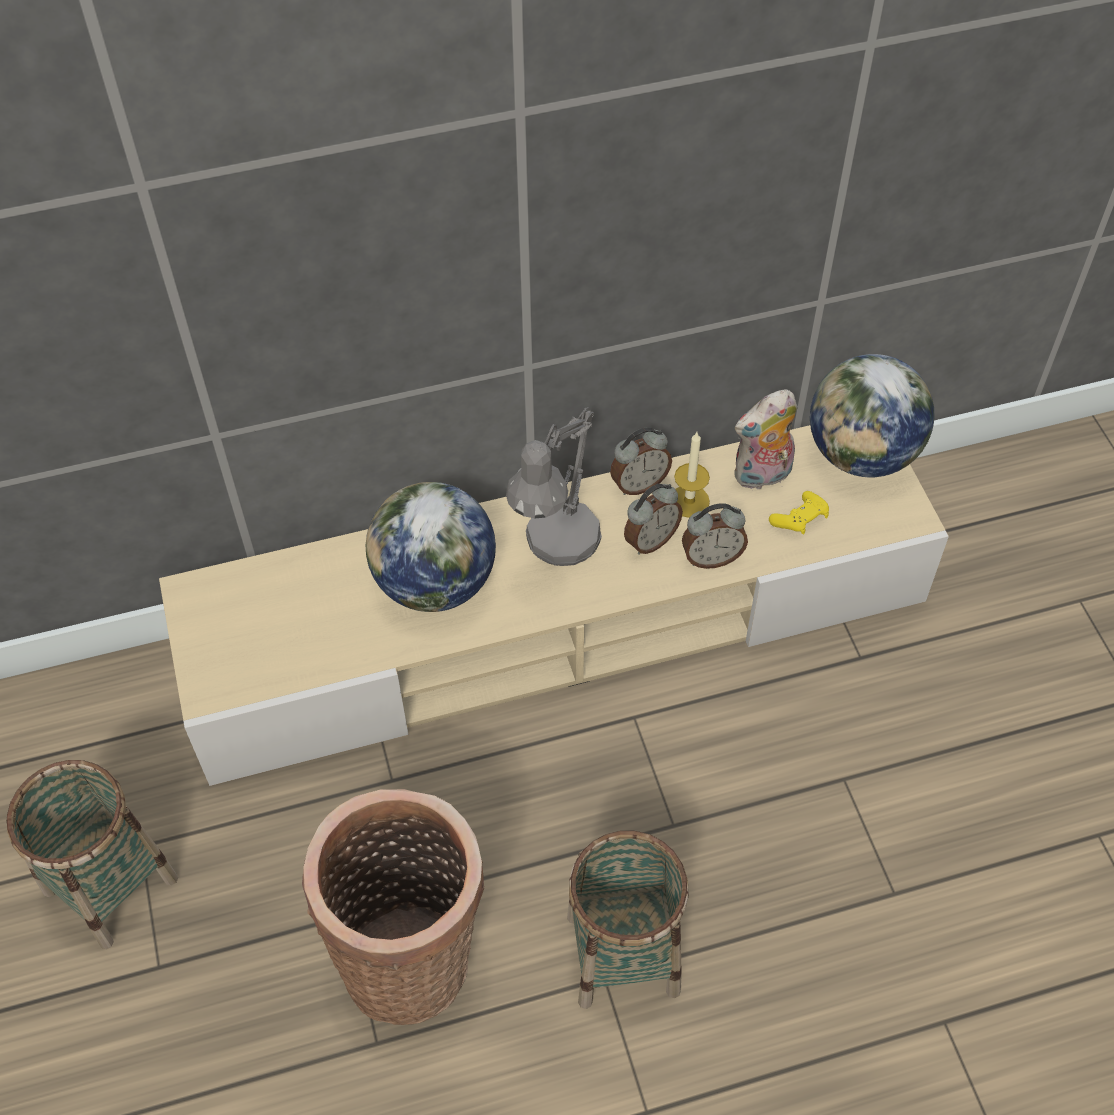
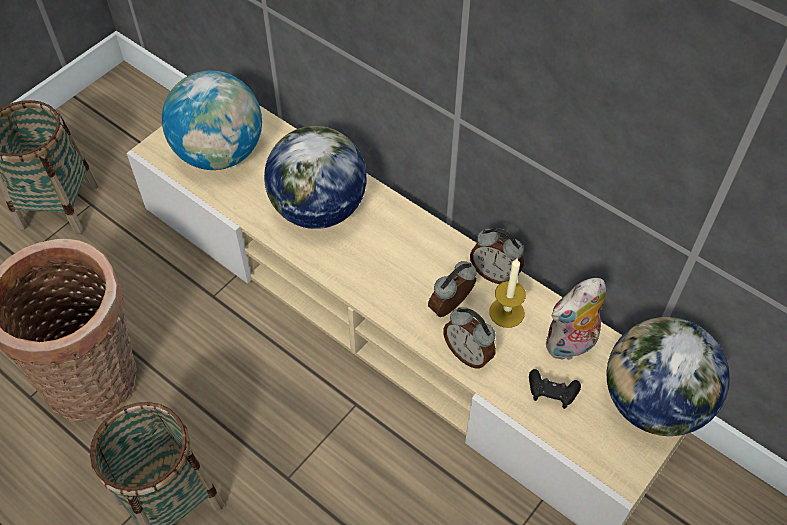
camera: 55 degrees right, 0 degrees up
grey table lamp [506,407,602,566] -> none
alarm clock [624,484,683,555] -> alarm clock turned 120 degrees clockwise [428,261,476,317]
plush toy [734,389,797,491] -> plush toy turned 60 degrees counterclockwise [546,278,606,360]
yellow game controller [769,491,829,535] -> black game controller [529,369,581,409]
none -> globe [162,70,262,170]

